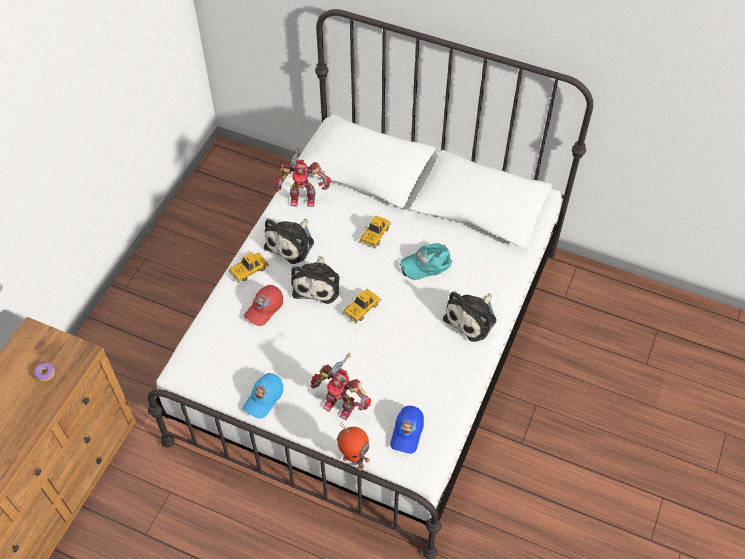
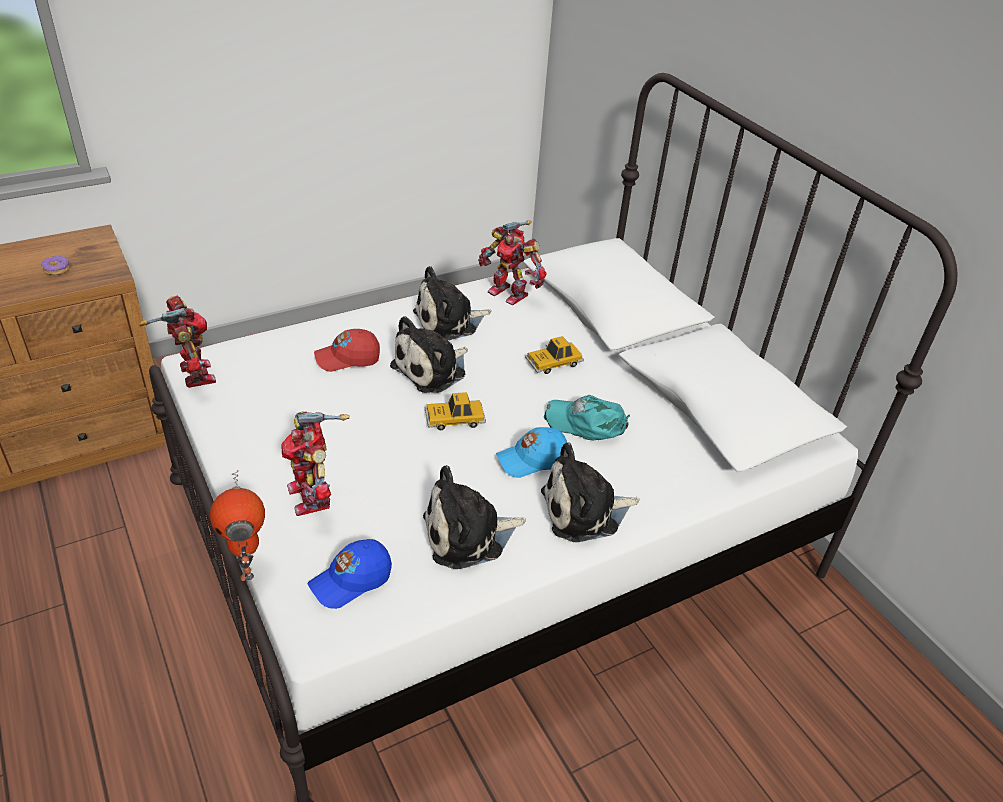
camera: 35 degrees right, 15 degrees down
toy car [228,252,269,283] -> none
blue cap [243,373,283,419] -> blue cap moved to [496,427,567,478]
none -> toy robot [139,296,216,388]
none -> plush toy [423,465,526,569]

